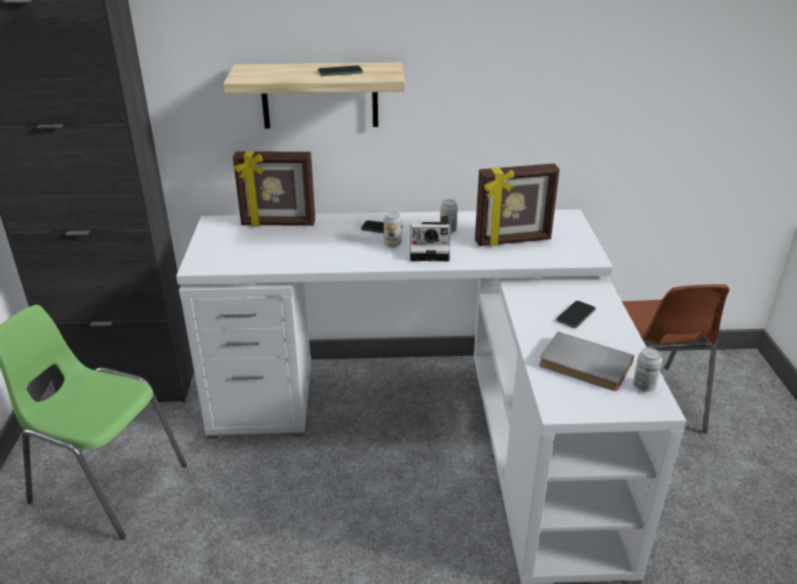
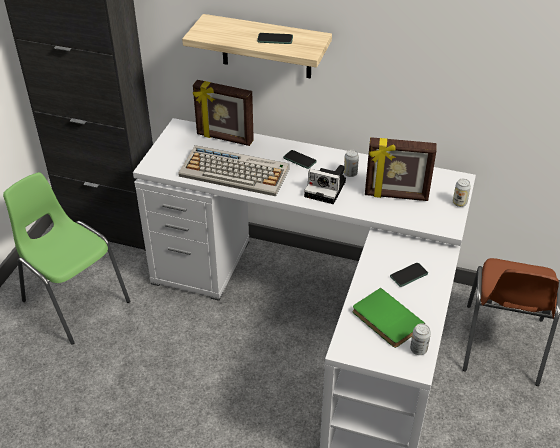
camera: 20 degrees right, 10 degrees up
can [384,212,401,247] -> can moved to [453,179,471,207]
grey book [539,332,634,391] -> green book [353,288,425,348]
none -> keyboard [178,145,290,196]

